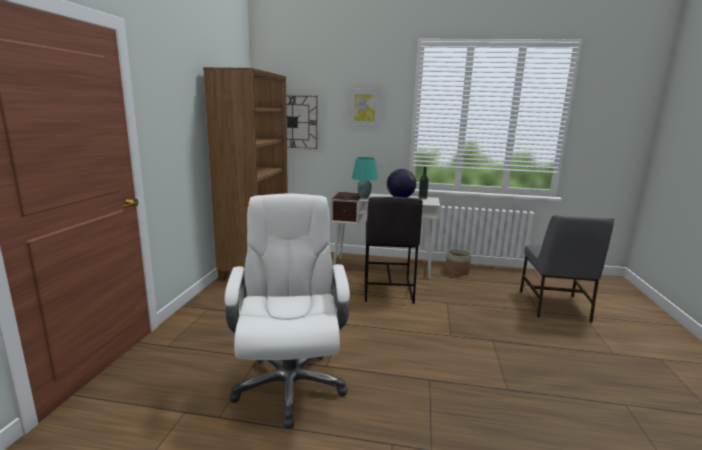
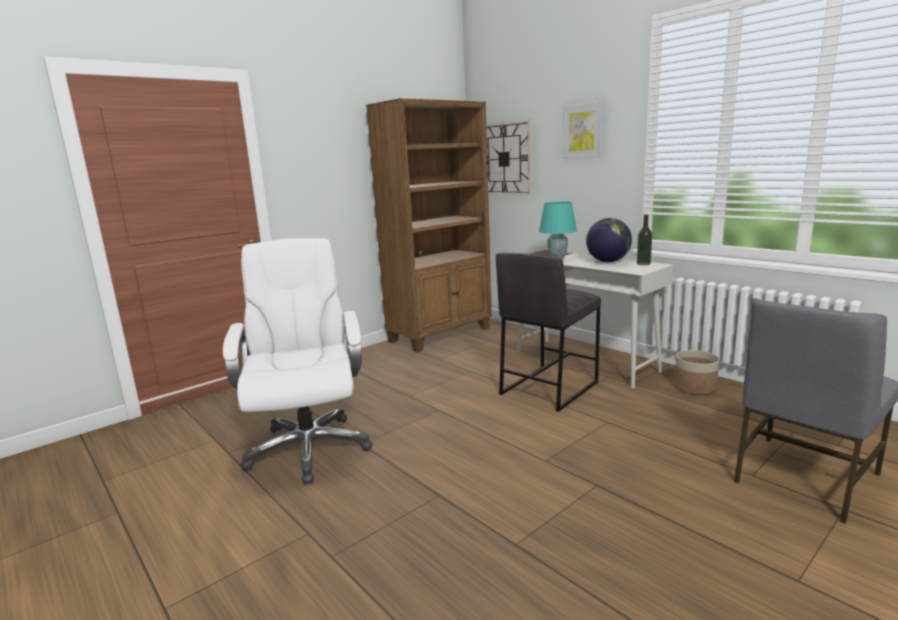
camera: 40 degrees right, 0 degrees up
white office chair [224,193,350,429] -> white office chair turned 45 degrees counterclockwise [223,238,373,484]

